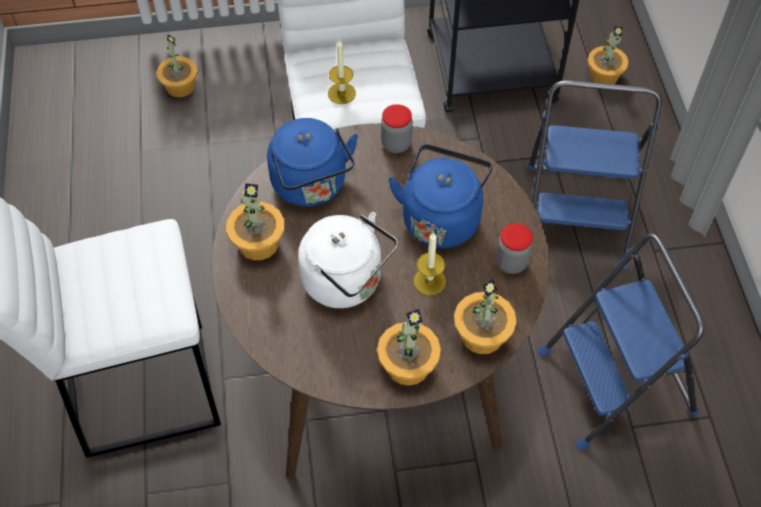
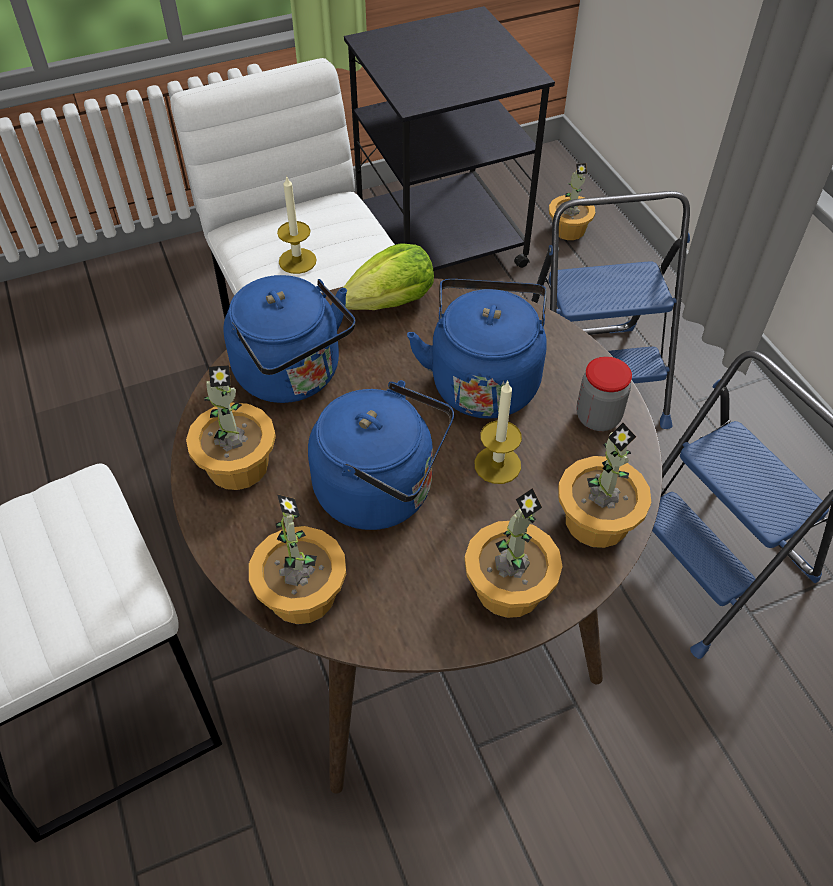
camera: 15 degrees left, 5 degrees down
potted plant [156,34,198,97] -> potted plant moved to [249,494,346,624]
white kettle [298,212,398,308] -> blue kettle [308,380,454,530]
jar [381,104,413,153] -> lettuce [343,244,434,310]

